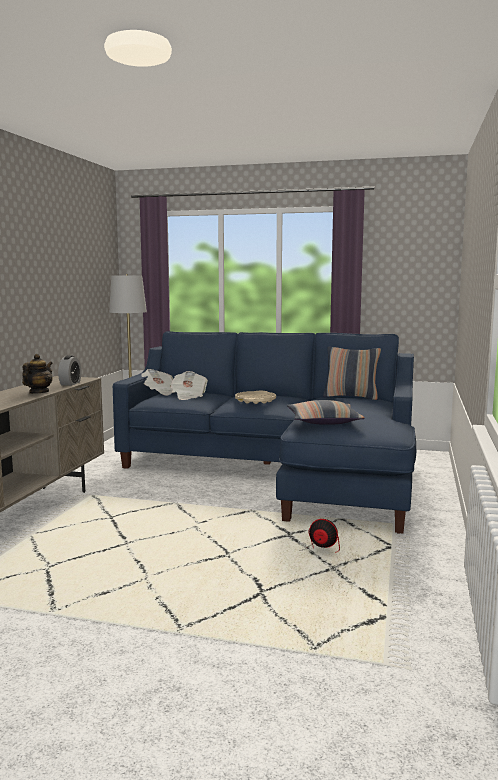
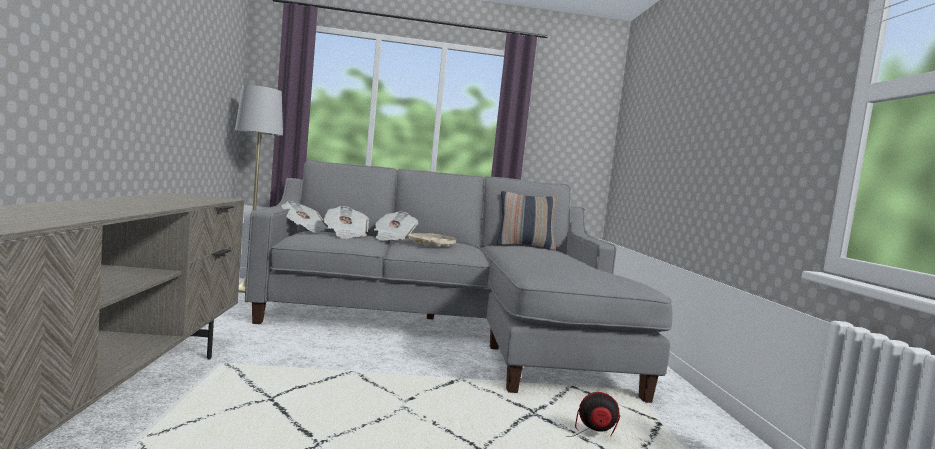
camera: 20 degrees left, 5 degrees down
teapot [22,354,53,394] -> none
alarm clock [58,355,81,386] -> none
blue sofa [113,331,416,534] -> grey sofa [245,160,672,403]
pillow [287,400,365,425] -> none
none -> newspaper [374,211,418,240]

